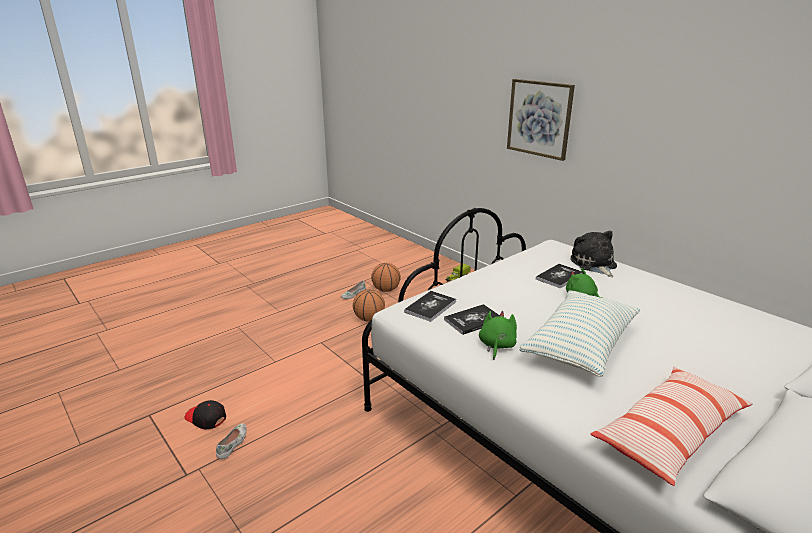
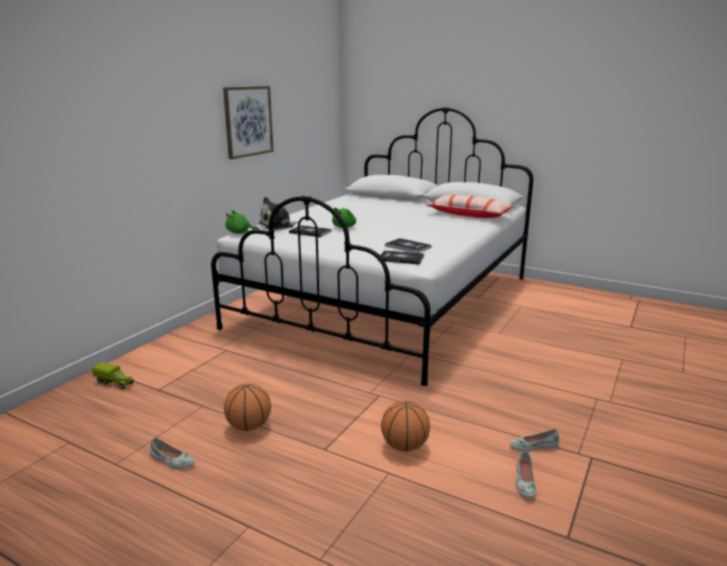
camera: 110 degrees left, 5 degrees down
black cap [184,400,226,429] -> white shoe [516,451,537,498]
basketball [371,263,401,292] -> basketball moved to [381,401,430,452]
green plush toy [479,311,517,360] -> green plush toy moved to [225,210,260,234]
picture [507,79,575,161] -> picture moved to [223,86,274,159]
pillow [520,290,640,377] -> none

